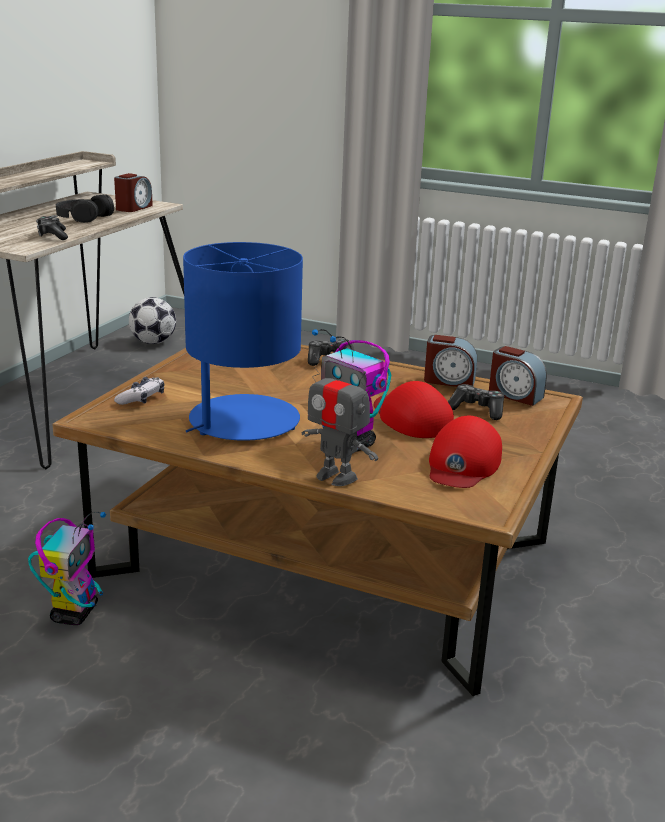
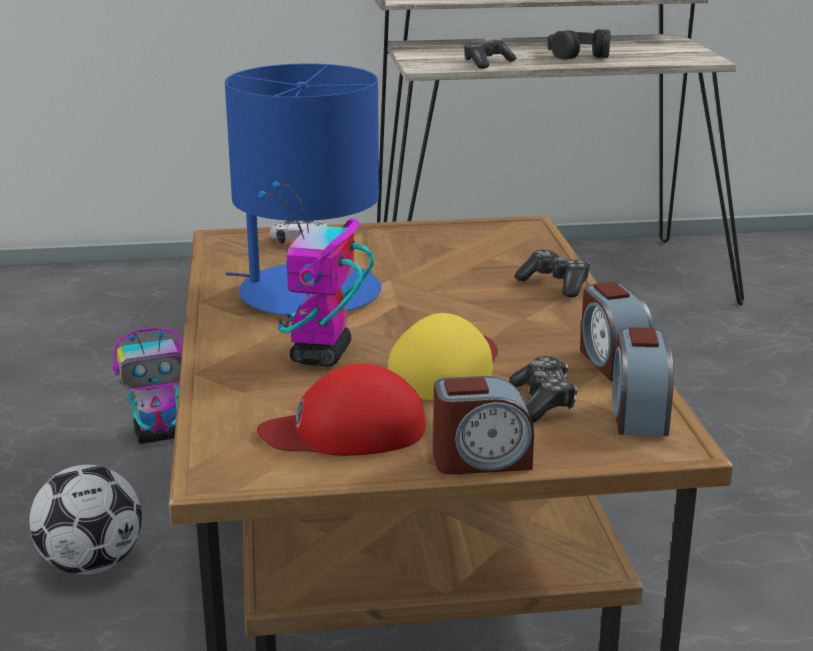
camera: 60 degrees right, 0 degrees up
alarm clock [114,173,153,212] -> alarm clock moved to [433,376,534,475]
football [129,297,176,344] -> football moved to [29,465,142,575]
toy robot [302,353,378,486] -> none
red cap [374,381,454,438] -> yellow cap [388,313,498,401]

